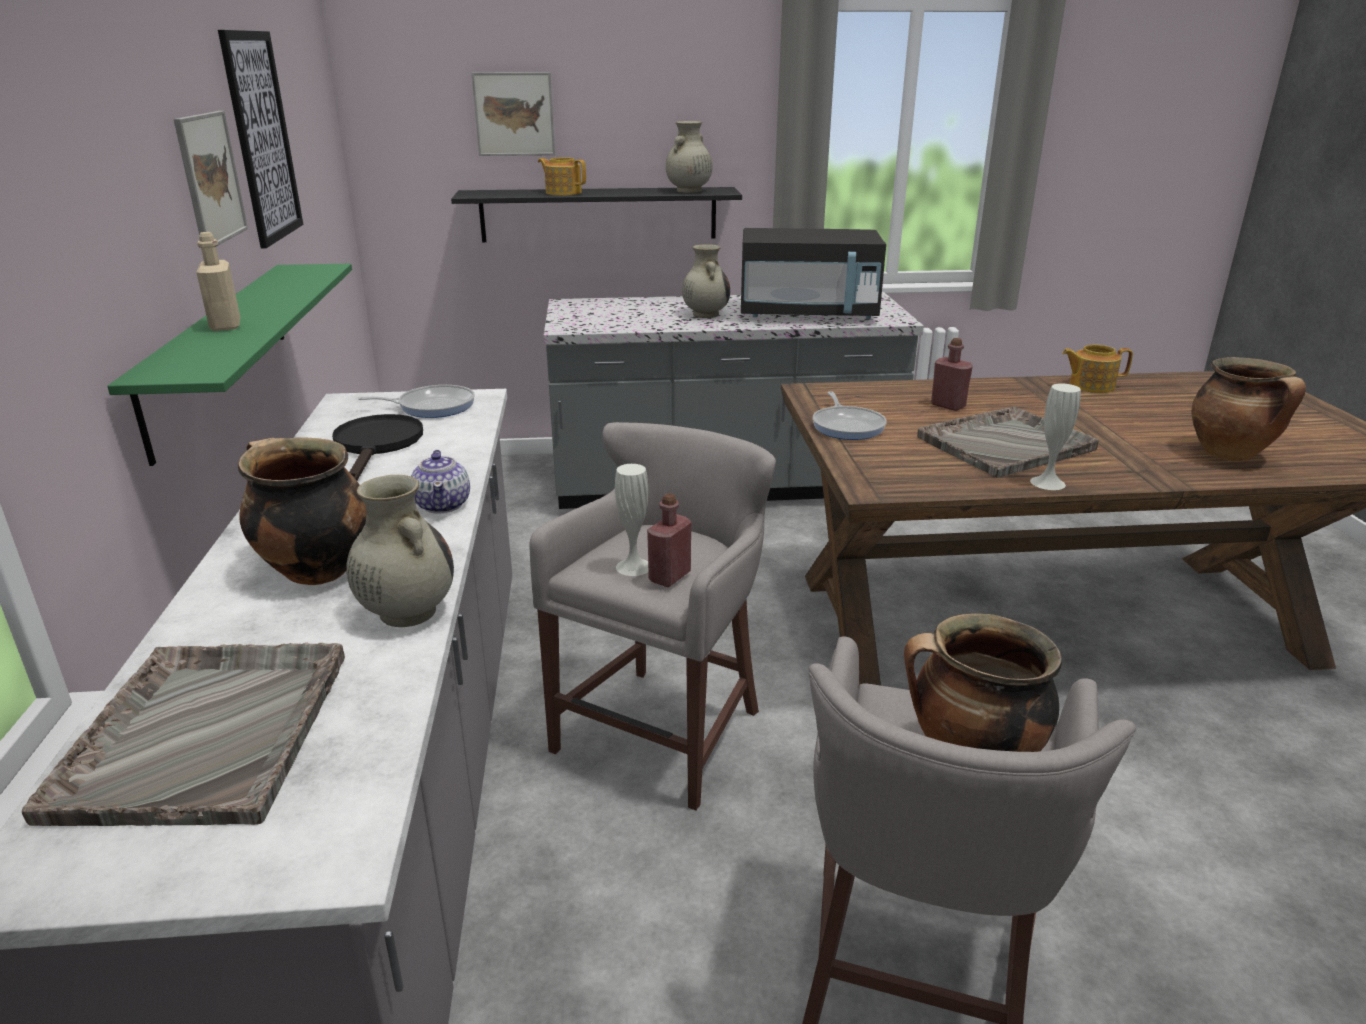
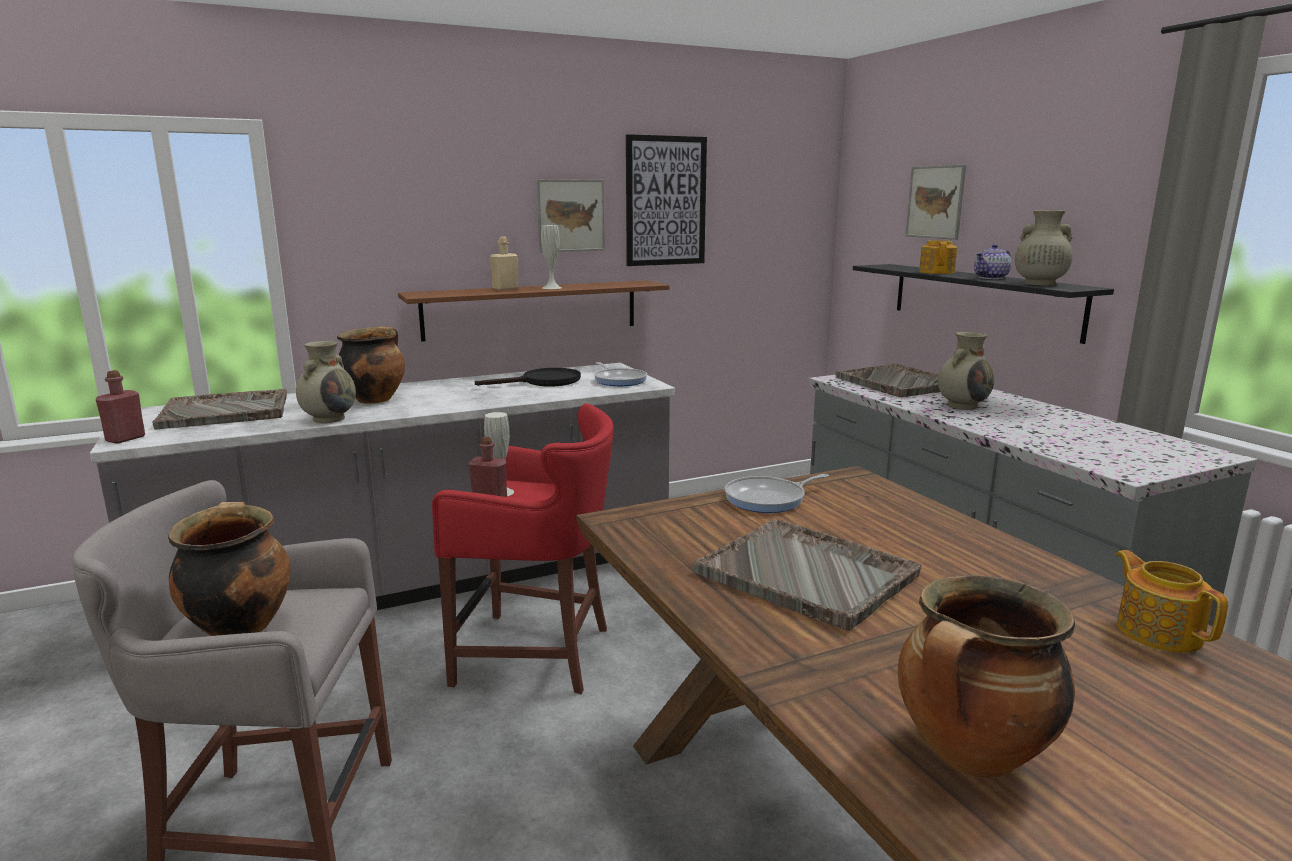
camera: 70 degrees right, 10 degrees down
green shelf [107,264,352,466] -> brown shelf [398,280,670,342]
teapot [411,450,470,513] -> teapot moved to [974,244,1011,279]
grey stool [530,422,776,810] -> red stool [432,403,613,694]
black microwave [741,228,886,319] -> none
red bottle [931,338,973,411] -> red bottle moved to [96,370,145,444]
white vase [1030,384,1081,490] -> white vase moved to [541,225,562,289]
none -> grey tray [836,364,940,397]

